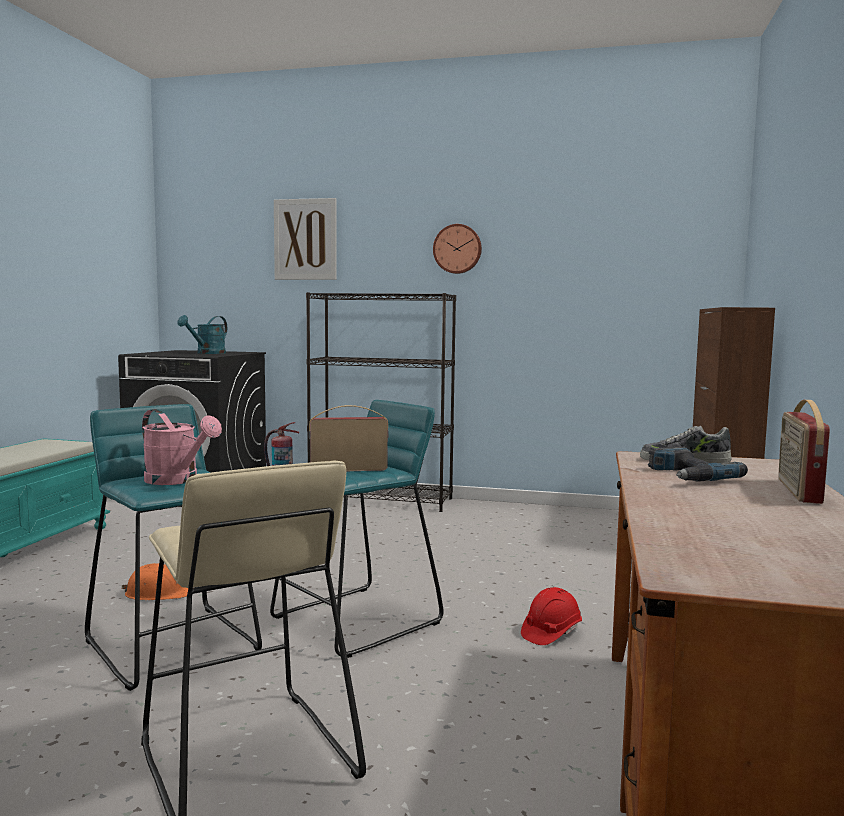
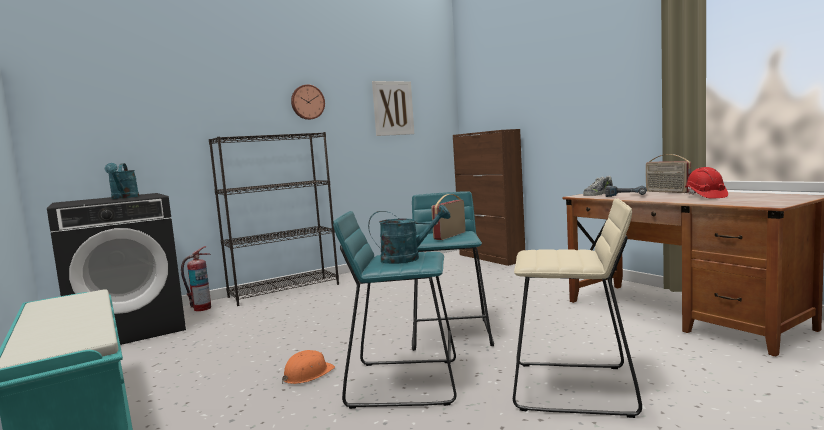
camera: 45 degrees left, 0 degrees up
pink watering can [142,409,222,485] -> turquoise watering can [368,205,450,264]
picture [274,198,337,280] -> picture moved to [372,81,414,136]
red hard hat [521,587,582,645] -> red hard hat moved to [685,167,728,199]

